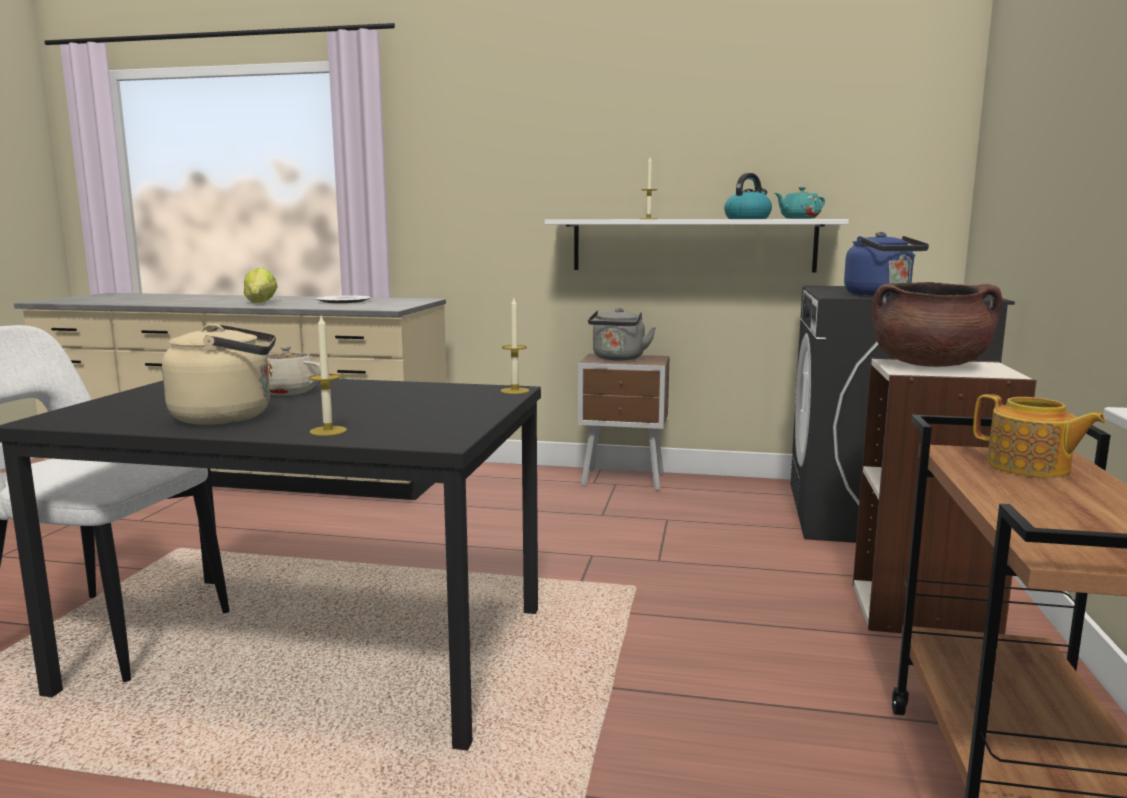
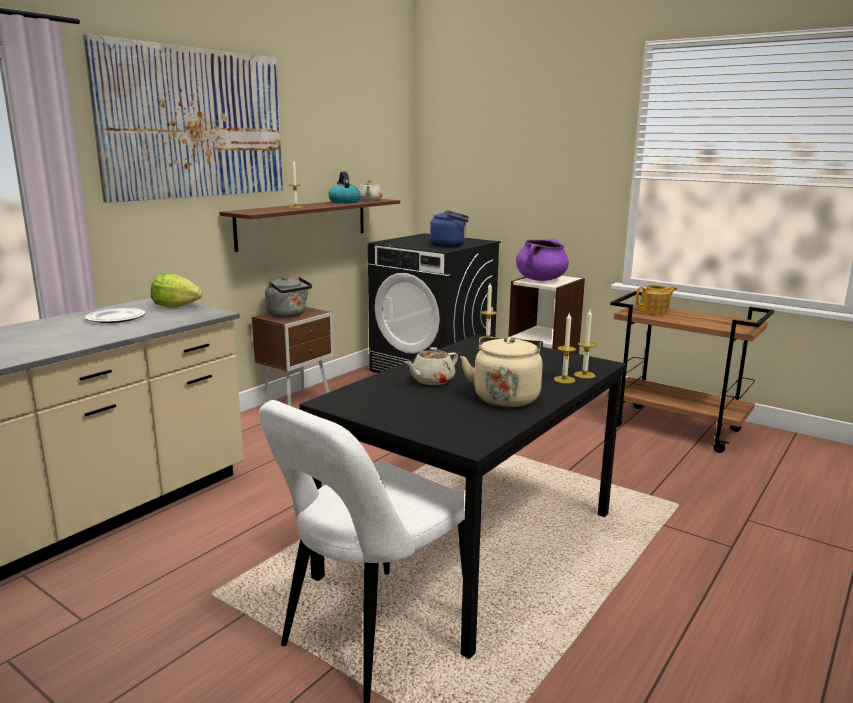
camera: 65 degrees left, 5 degrees up
lettuce [244,268,278,303] -> lettuce moved to [151,274,203,308]
white shelf [545,219,849,272] -> brown shelf [219,199,400,252]
turquoise teapot [775,187,825,219] -> beige teapot [358,180,382,201]
brown cooking pot [872,282,1003,367] -> purple cooking pot [516,238,569,281]
none -> picture [83,34,283,203]
none -> candle [574,310,596,379]

